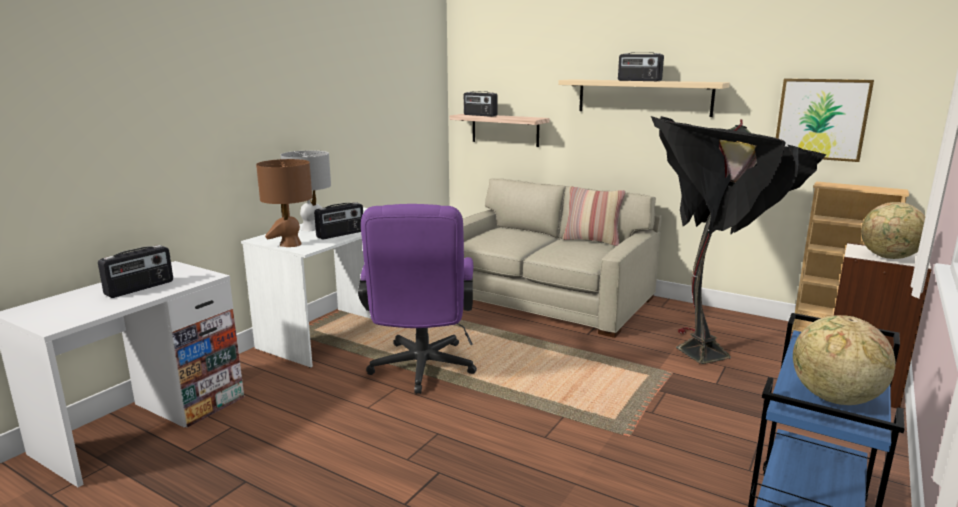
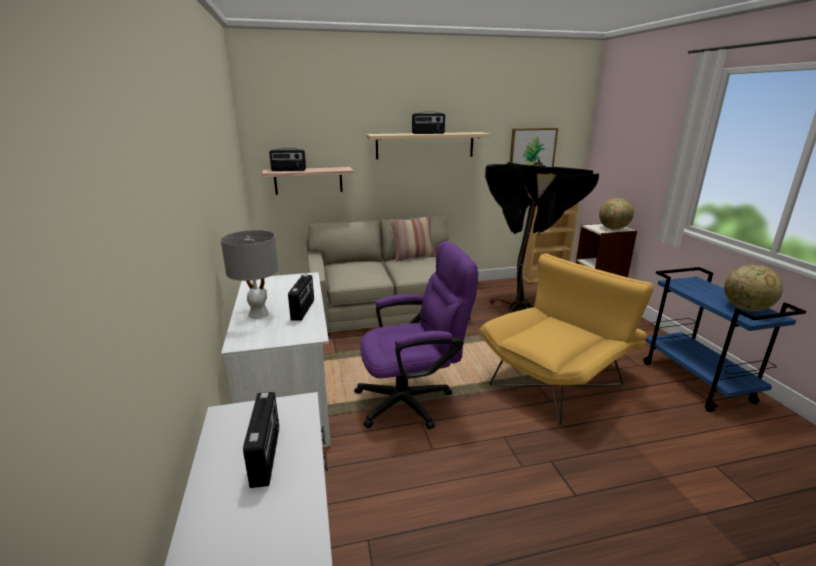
camera: 45 degrees left, 5 degrees up
brown table lamp [256,159,312,247] -> none
purple office chair [358,204,477,394] -> purple office chair turned 60 degrees counterclockwise [354,241,478,430]
none -> yellow armchair [480,253,654,425]

